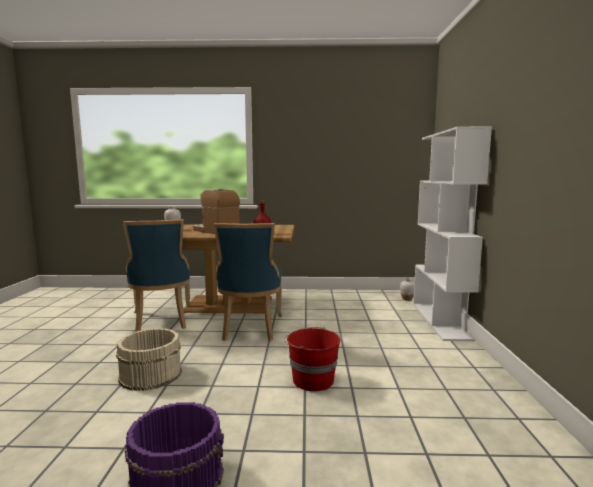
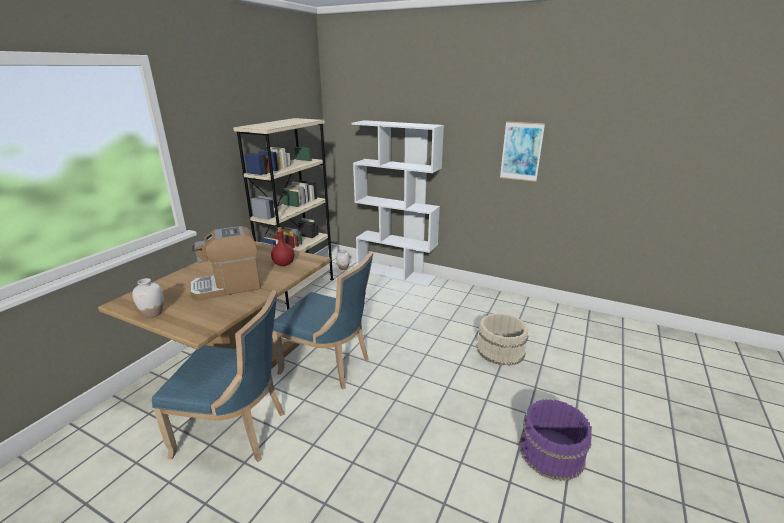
camera: 65 degrees left, 15 degrees up
beige bucket [116,328,182,391] -> beige bucket moved to [477,313,528,366]
red bucket [284,327,341,391] -> none
none -> beige bookcase [233,118,334,311]
none -> picture [500,121,545,182]

